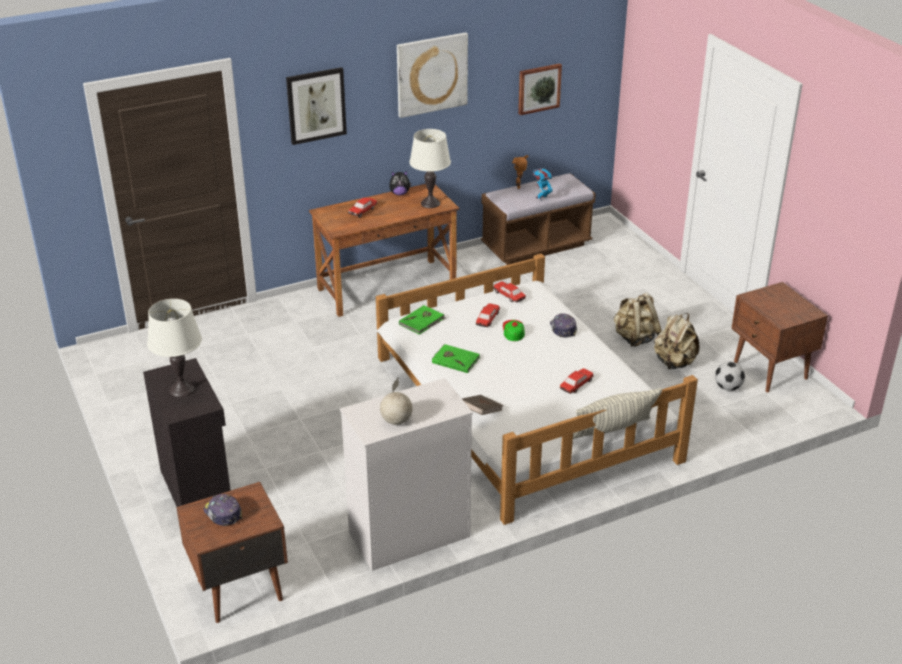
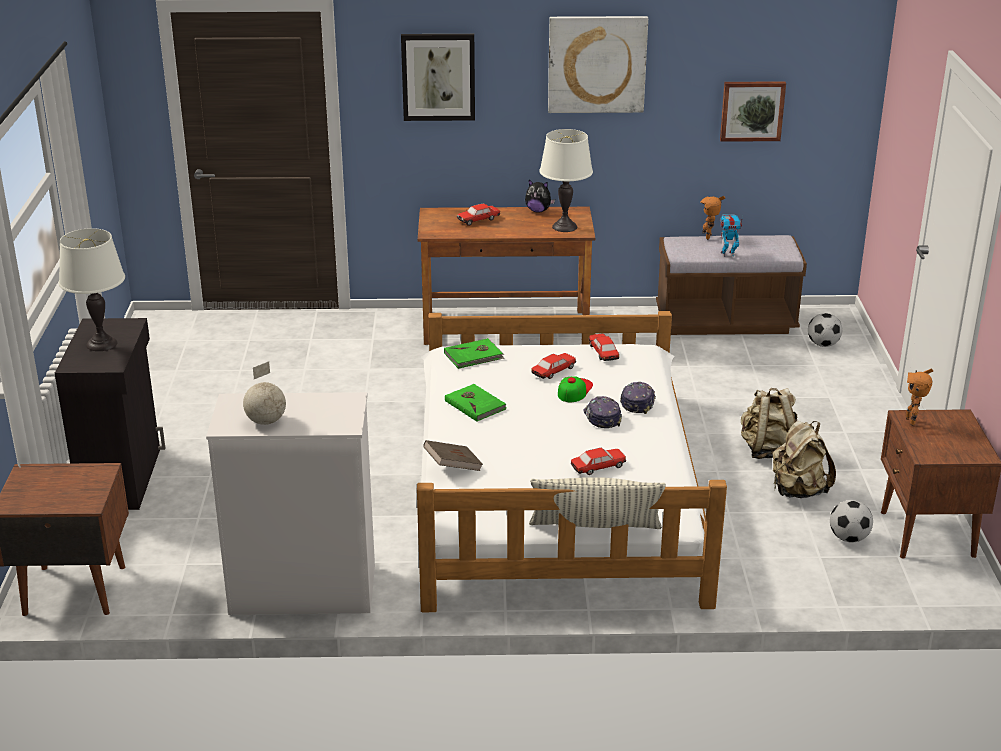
camera: 25 degrees right, 5 degrees down
cap [204,494,242,526] -> cap moved to [583,396,622,428]
none -> football [808,313,842,347]
none -> toy robot [906,369,933,425]

